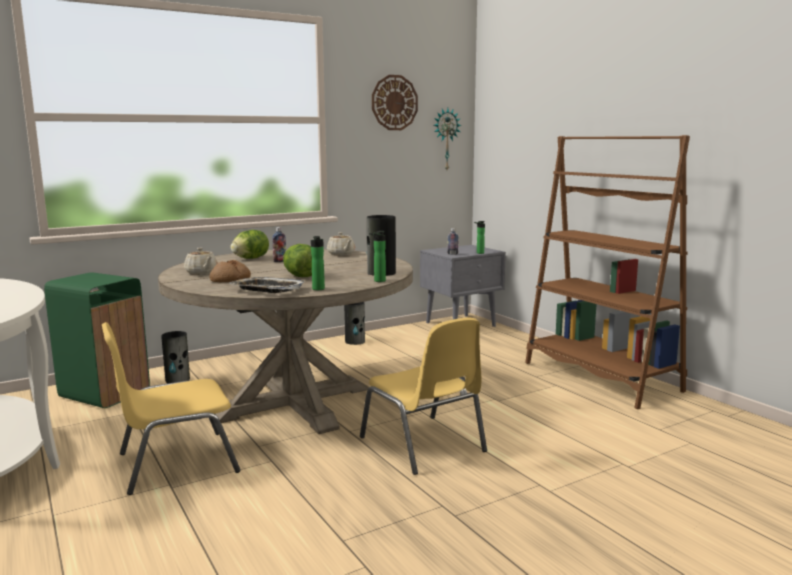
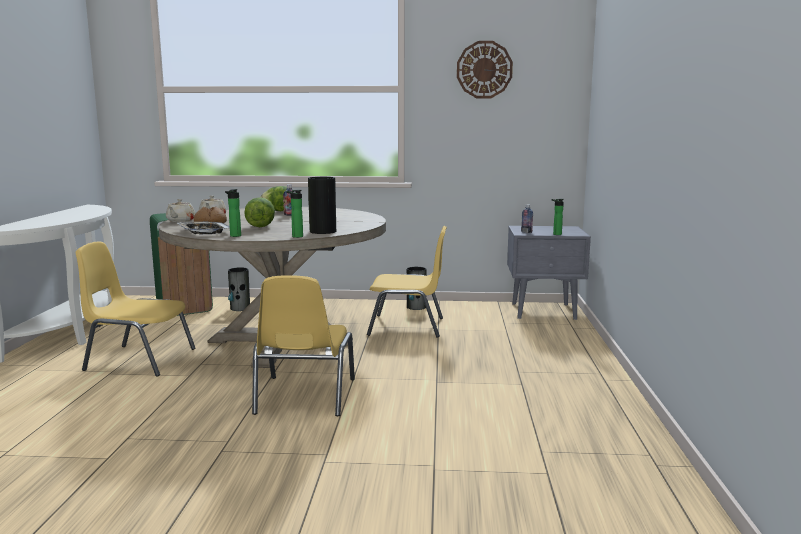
camera: 35 degrees right, 0 degrees up
beige teapot [327,232,355,256] -> beige teapot moved to [166,199,196,222]
wall clock [434,108,462,170] -> none
brown bookcase [525,135,690,409] -> none
none -> yellow chair [367,226,447,337]

